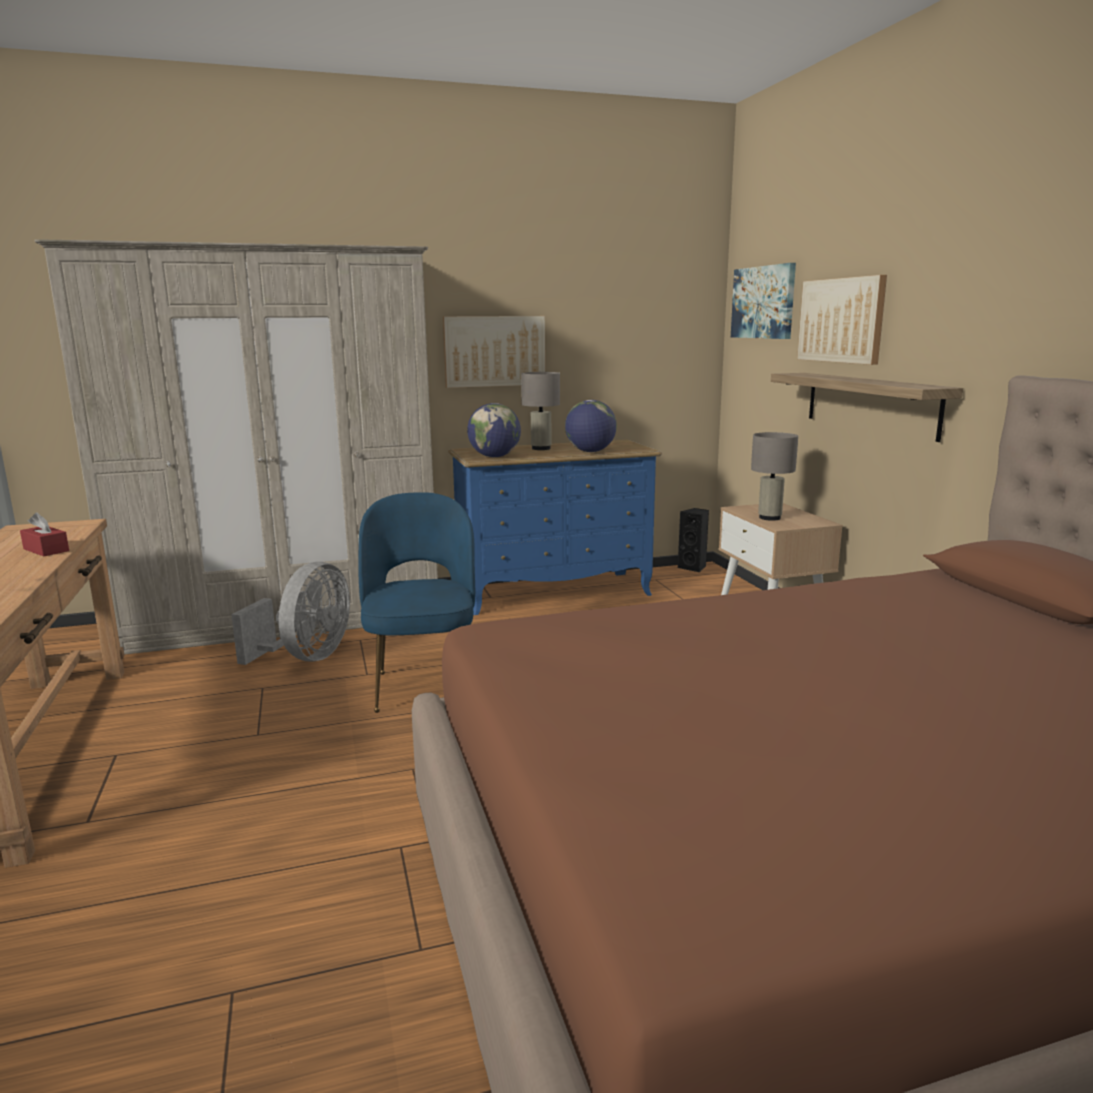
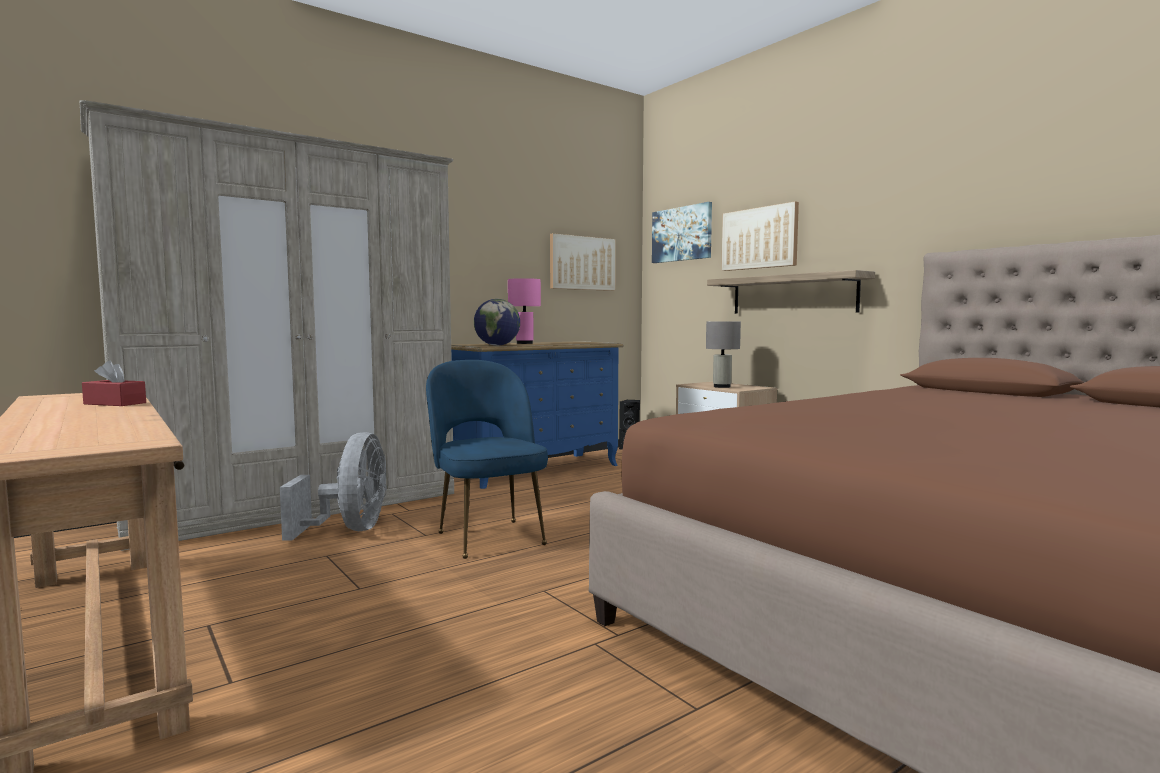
camera: 20 degrees left, 10 degrees down
picture [443,316,545,388] -> picture moved to [550,233,616,291]
grey table lamp [521,372,560,450] -> pink table lamp [508,278,541,344]
globe [565,400,617,452] -> none

